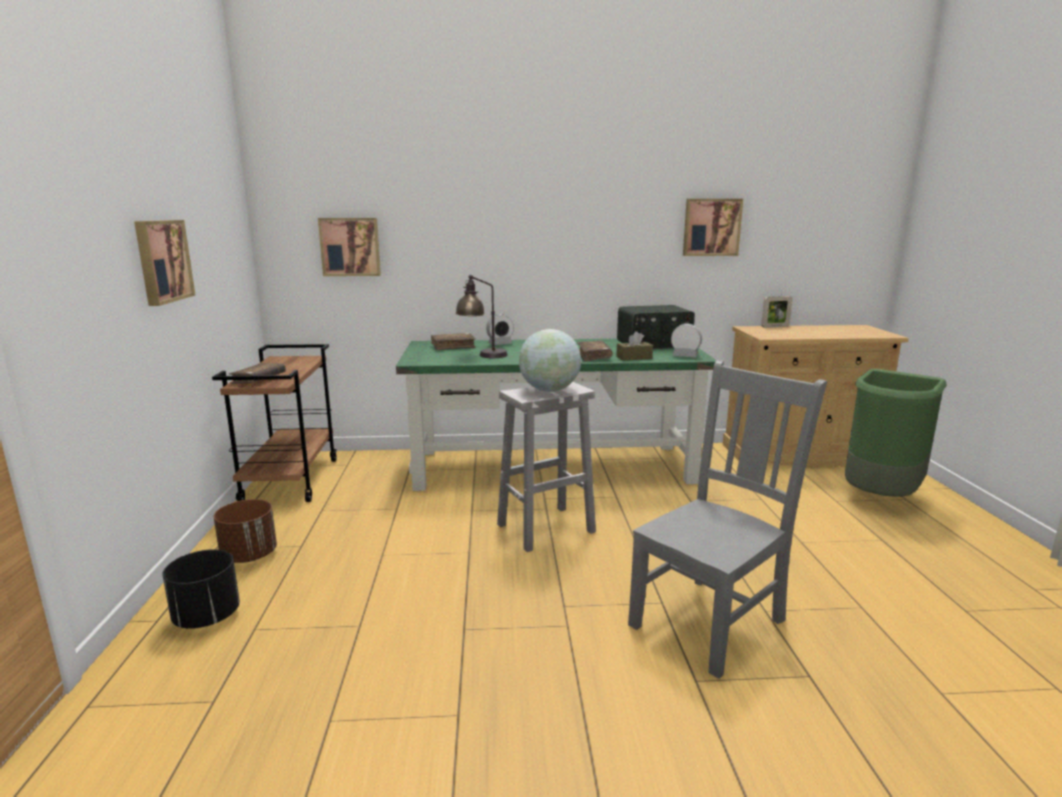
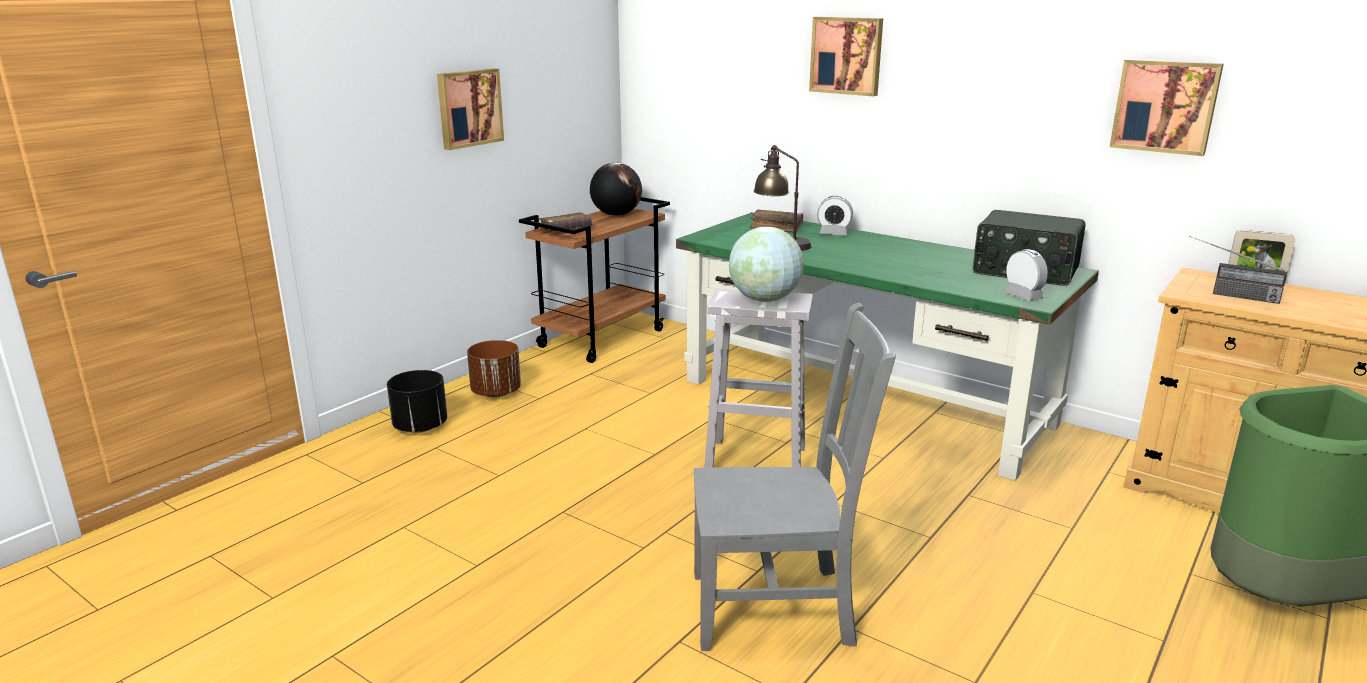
camera: 40 degrees right, 5 degrees up
picture [318,218,381,276] -> picture moved to [809,17,883,96]
brown book [577,341,613,362] -> none
brown tissue box [616,331,653,361] -> none
none -> globe [590,162,642,216]
none -> radio [1189,236,1287,304]

